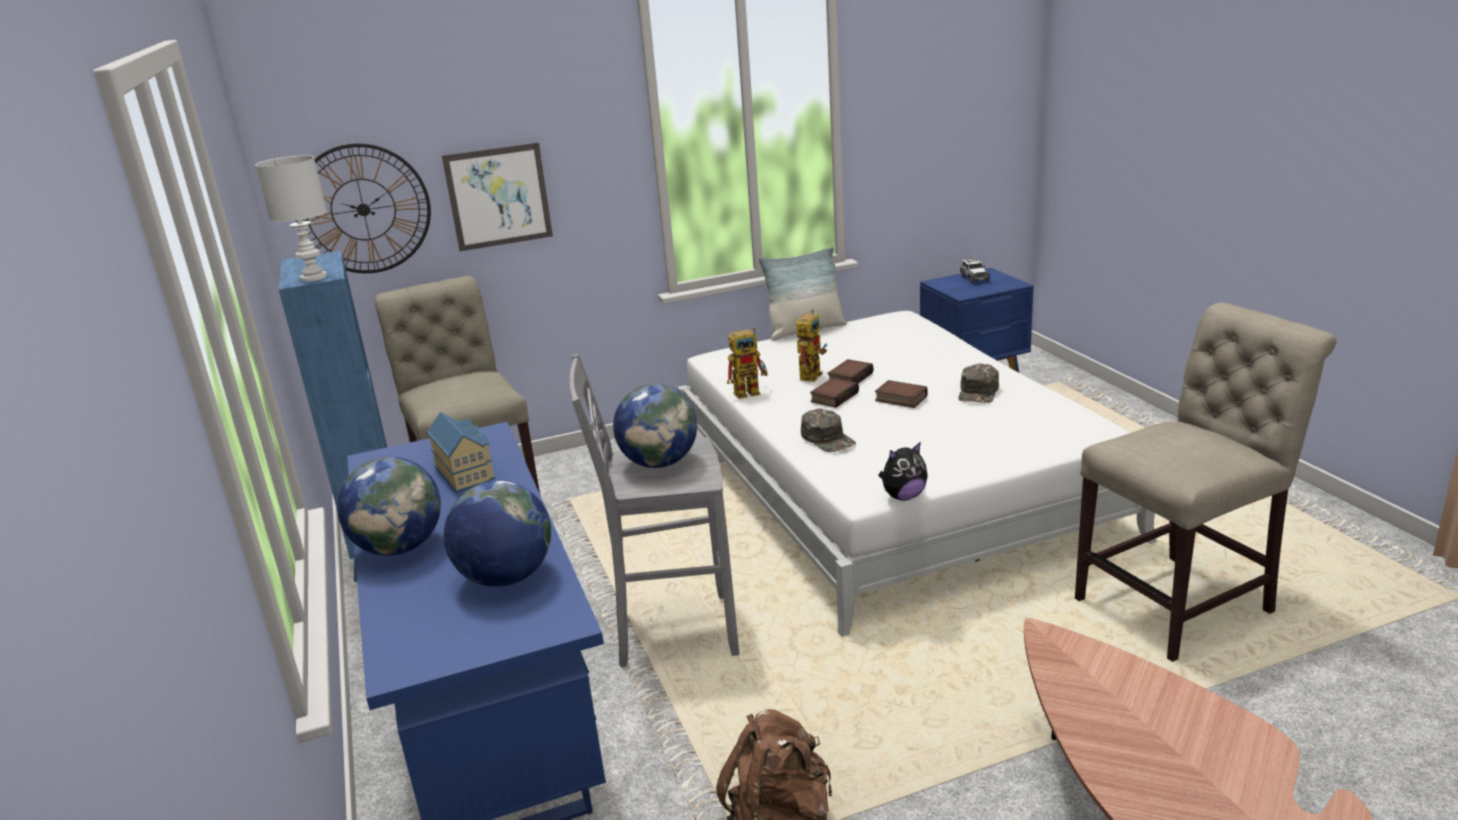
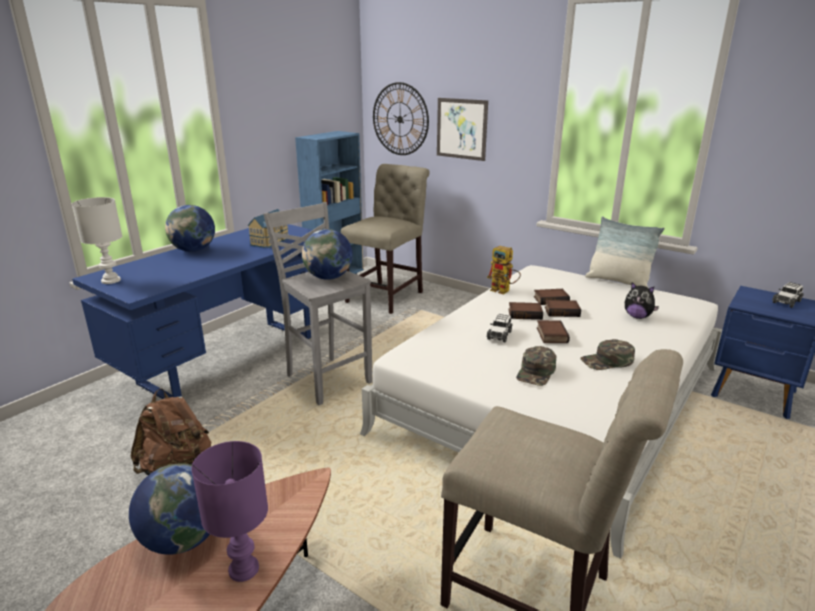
camera: 55 degrees right, 0 degrees up
white table lamp [255,155,327,282] -> white table lamp moved to [72,197,122,284]
globe [444,481,551,587] -> globe moved to [129,463,210,555]
toy robot [796,309,827,382] -> book [534,289,570,305]
green cap [801,409,856,452] -> green cap moved to [516,346,557,386]
plush toy [879,442,928,500] -> plush toy moved to [625,282,659,319]
none -> purple table lamp [191,441,268,582]
none -> toy car [487,314,513,342]

